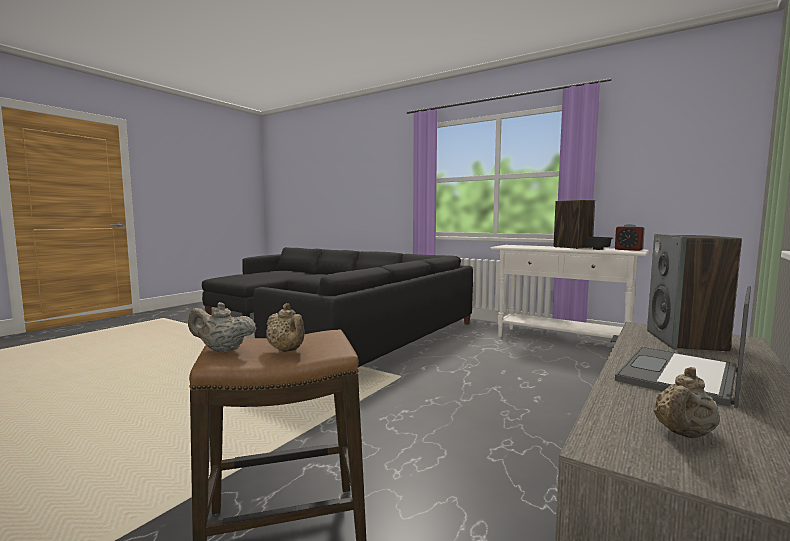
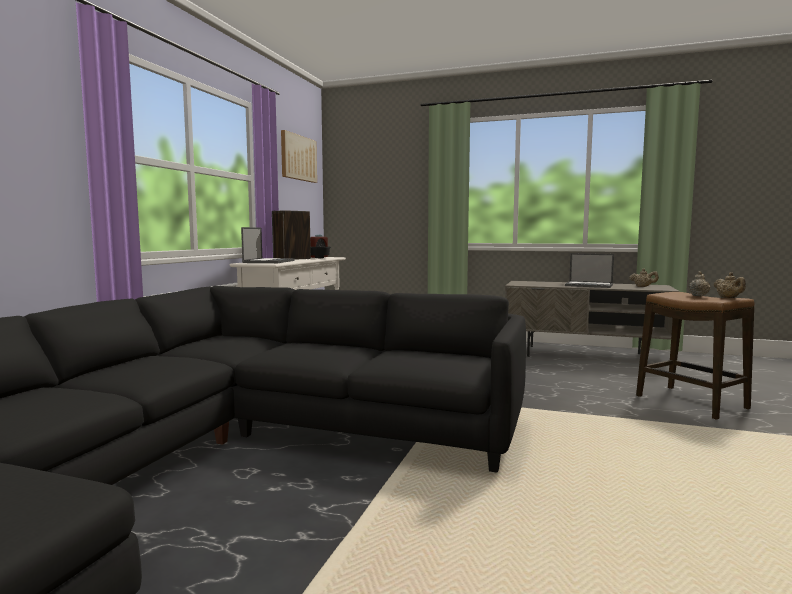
camera: 105 degrees left, 0 degrees up
speaker [647,234,742,352] -> none
none -> laptop [241,227,295,263]
none -> picture [281,130,317,183]

